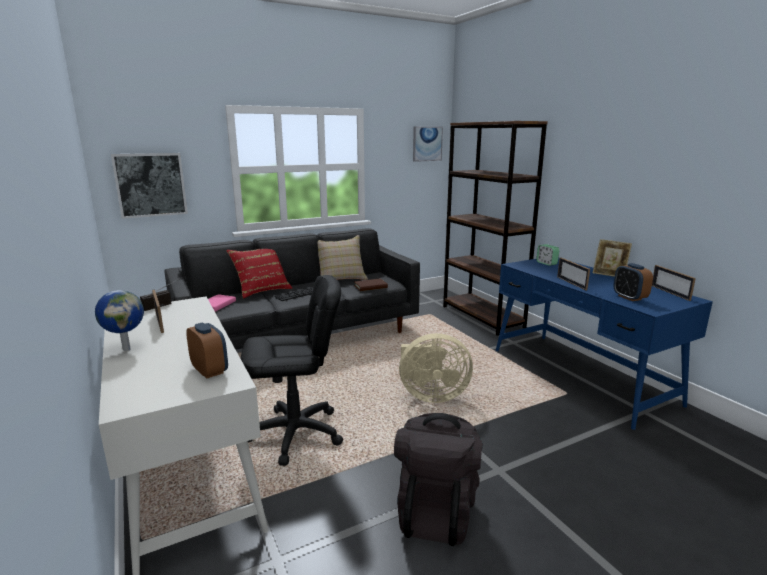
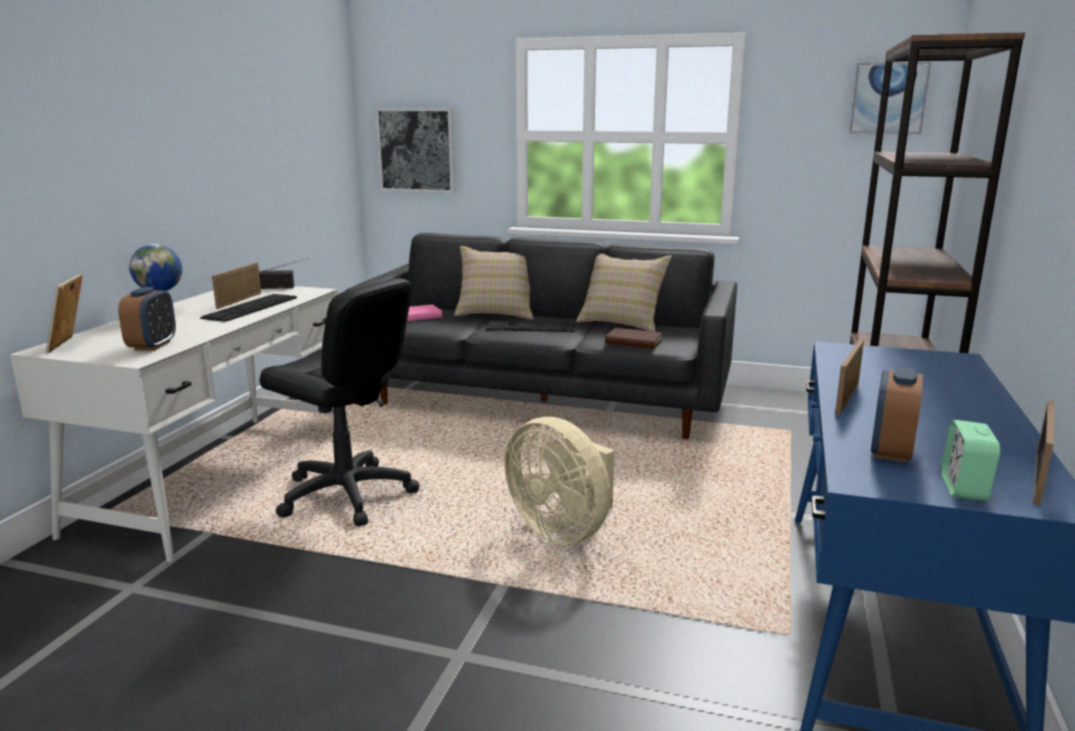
camera: 45 degrees right, 0 degrees up
red pillow [226,249,292,298] -> beige pillow [454,246,534,320]
black backpack [394,413,483,546] -> none
alarm clock [536,244,559,266] -> alarm clock moved to [941,420,1001,501]
picture frame [593,239,632,277] -> picture frame moved to [46,274,83,353]
none -> keyboard [200,294,297,322]

